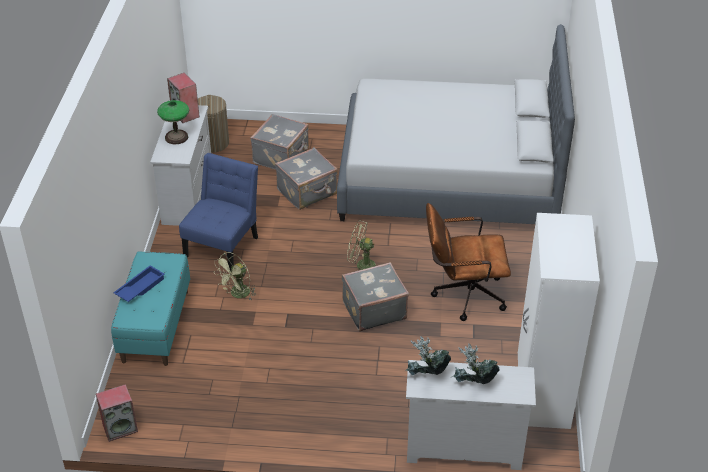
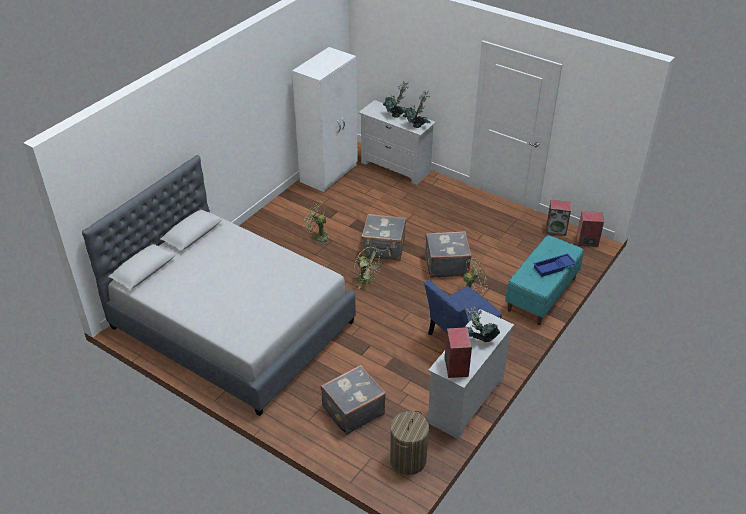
camera: 150 degrees left, 0 degrees up
table lamp [157,100,189,144] -> potted plant [465,306,500,342]
grey suitcase [275,147,338,210] -> grey suitcase moved to [425,231,472,278]
brown office chair [426,203,511,321] -> green fan [303,201,330,245]
none -> speaker [546,200,571,236]

